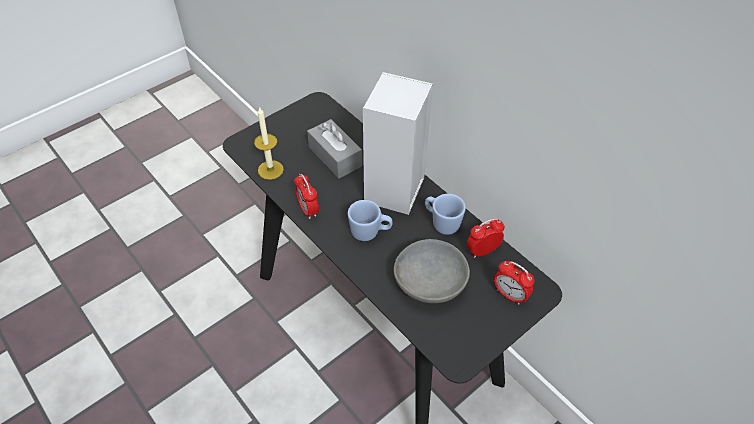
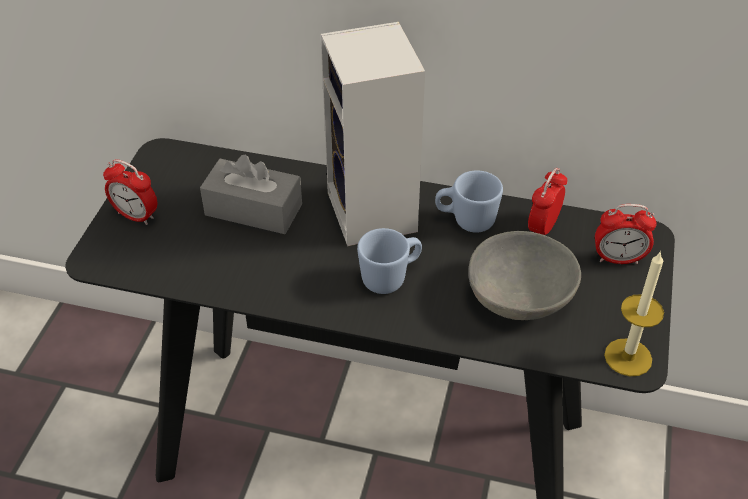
camera: 35 degrees left, 5 degrees down
candle [254,106,284,180] -> candle moved to [604,251,664,376]
alarm clock [294,174,319,219] -> alarm clock moved to [103,159,157,225]

